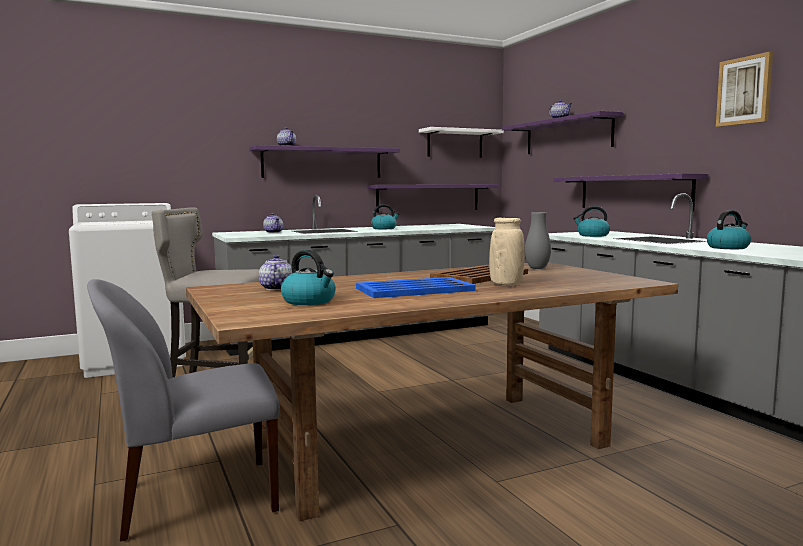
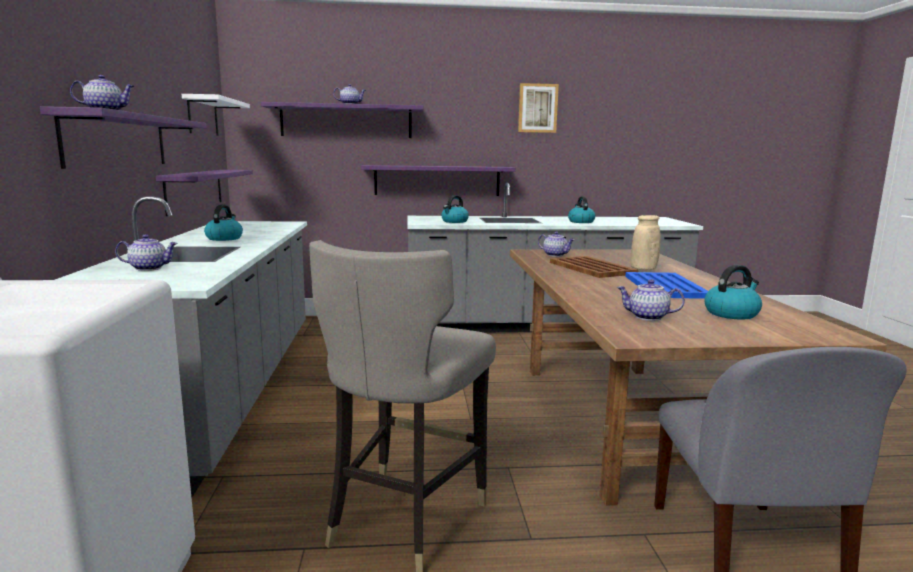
camera: 70 degrees left, 5 degrees up
grey vase [525,212,551,269] -> teapot [538,231,574,257]

